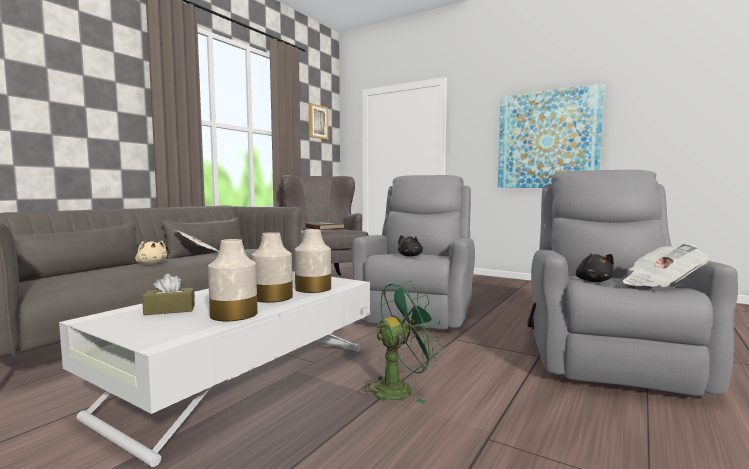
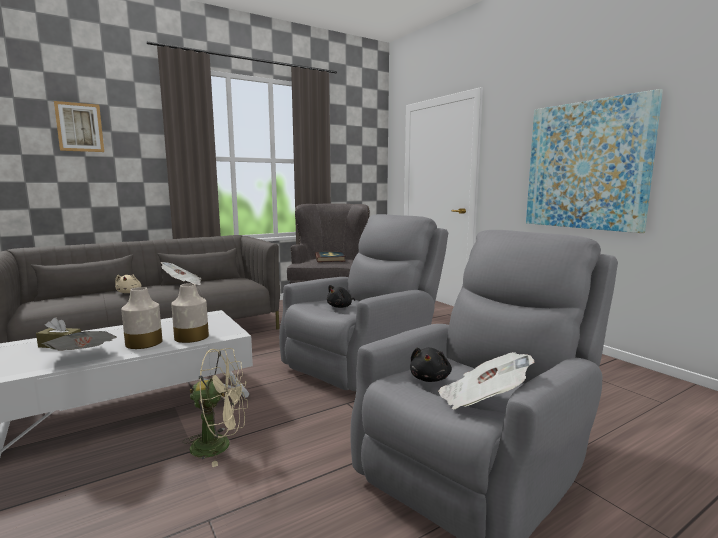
camera: 25 degrees right, 5 degrees up
beige vase [208,239,258,321] -> newspaper [41,331,117,351]
picture [309,103,328,140] -> picture moved to [54,101,104,152]
green fan [358,281,444,404] -> beige fan [183,348,248,467]

